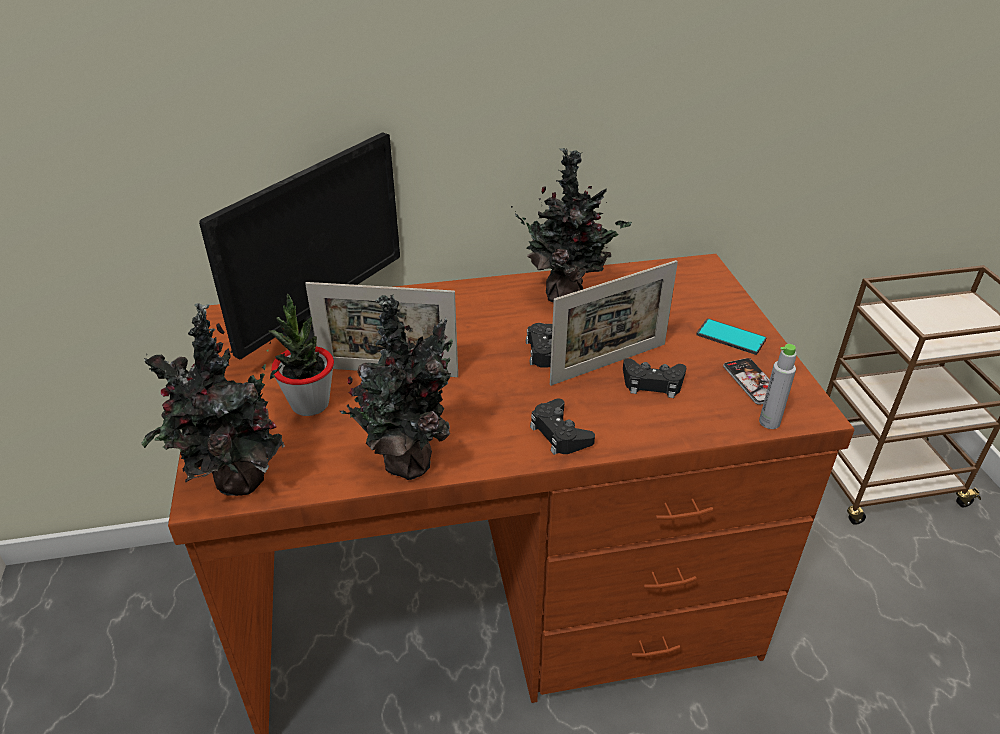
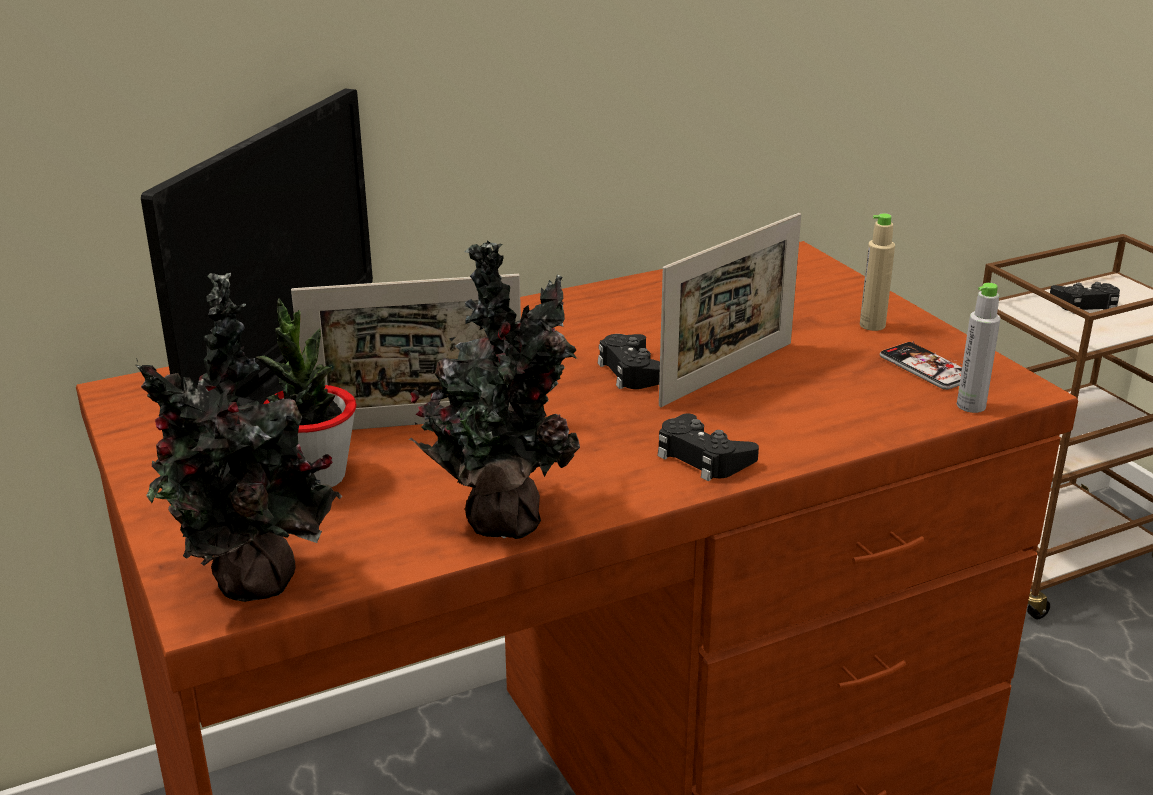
camera: 15 degrees left, 10 degrees down
potted plant [511,148,632,303] -> none
black game controller [623,358,686,398] -> black game controller moved to [1050,282,1120,314]
phone [696,318,767,355] -> beige bottle [860,213,895,331]

